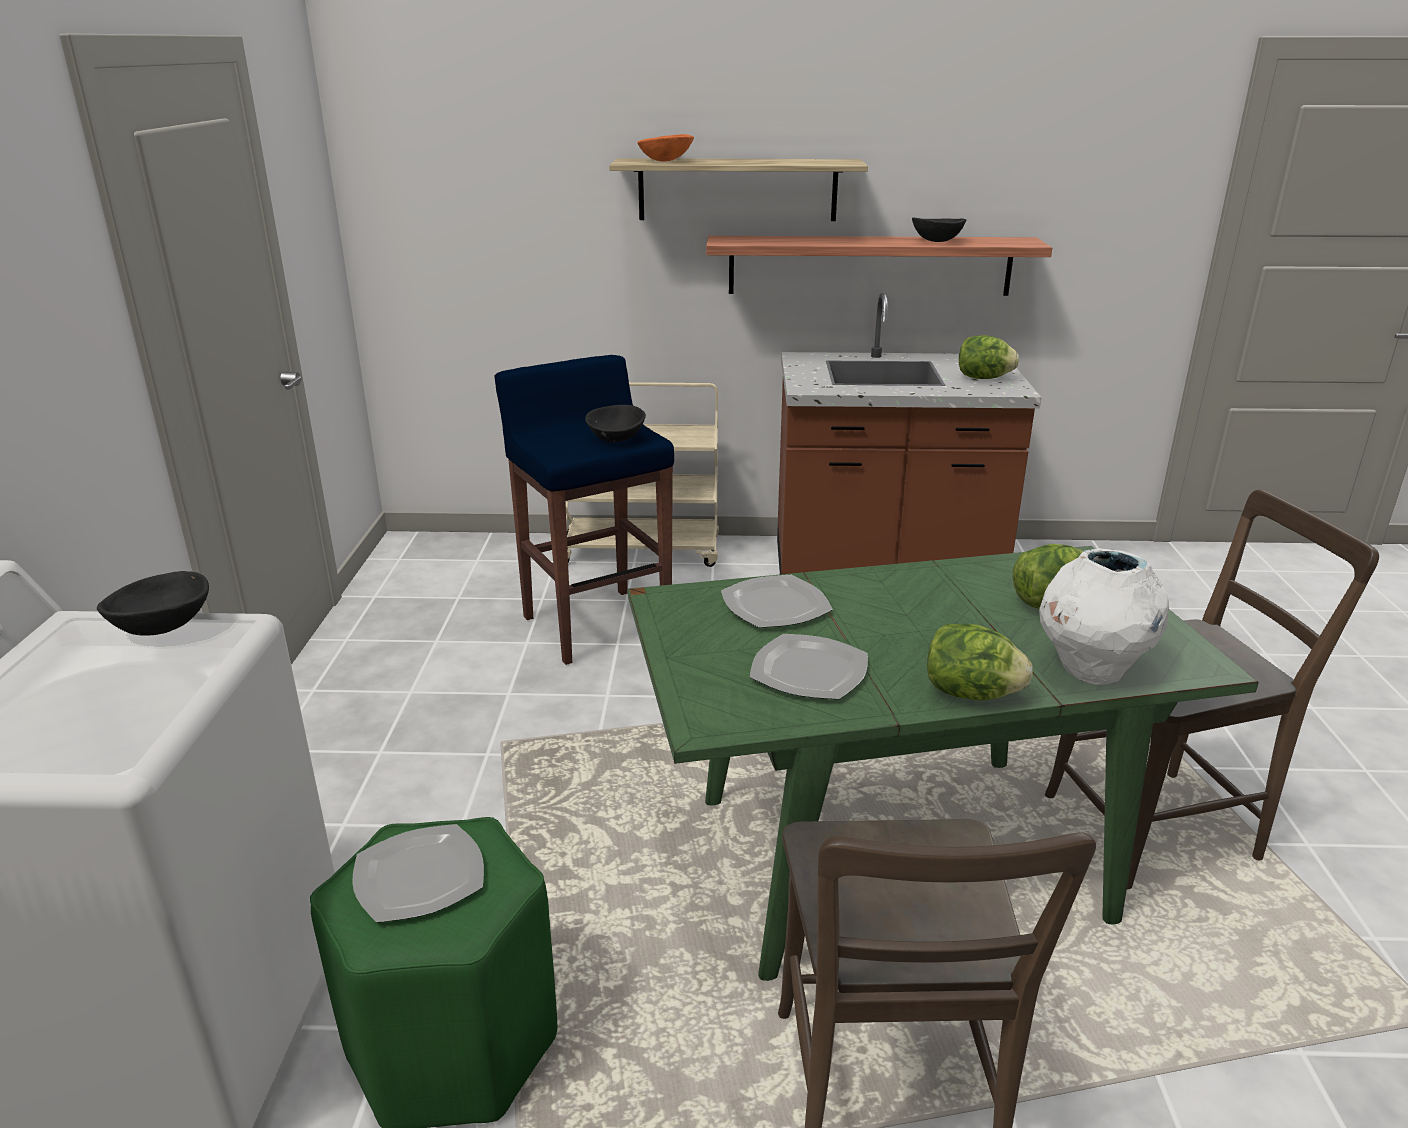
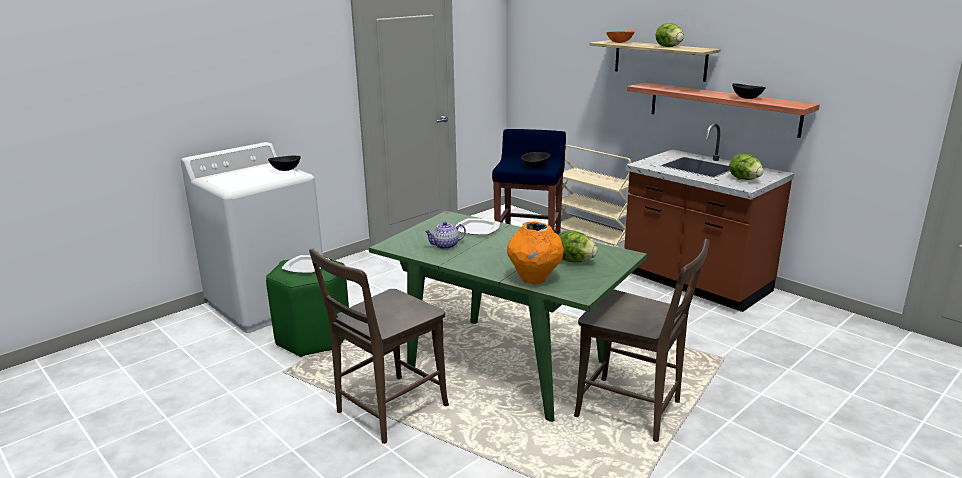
camera: 45 degrees right, 5 degrees down
plate [750,634,868,700] -> teapot [424,222,466,249]
lettuce [927,624,1033,700] -> lettuce moved to [655,23,684,47]
white vase [1039,548,1169,685] -> orange vase [507,222,564,285]

